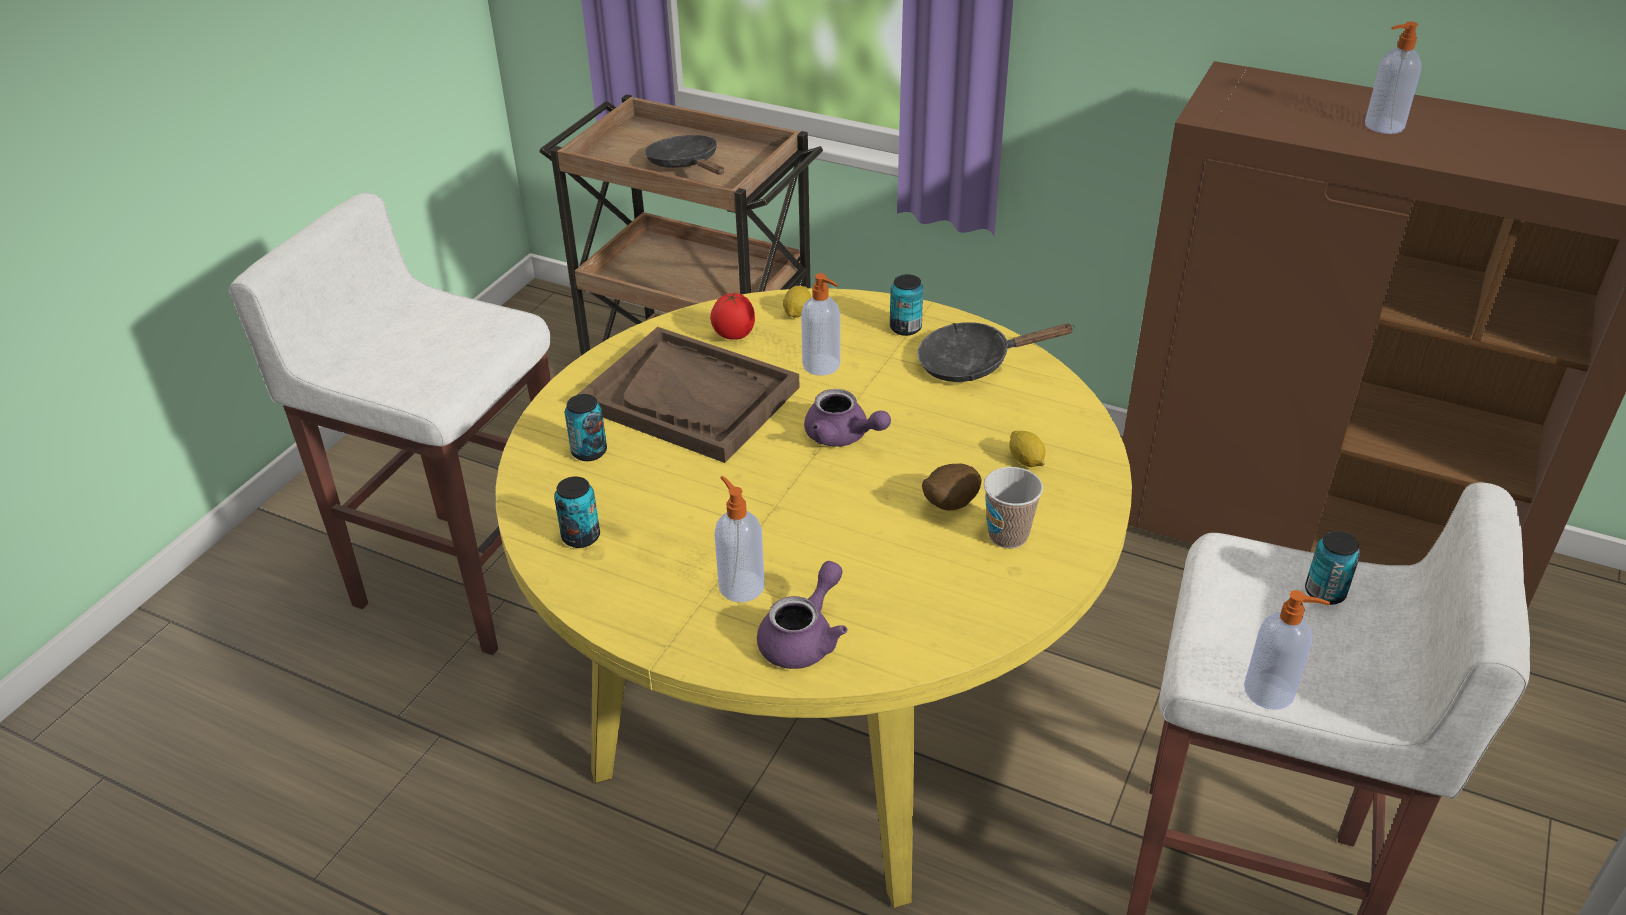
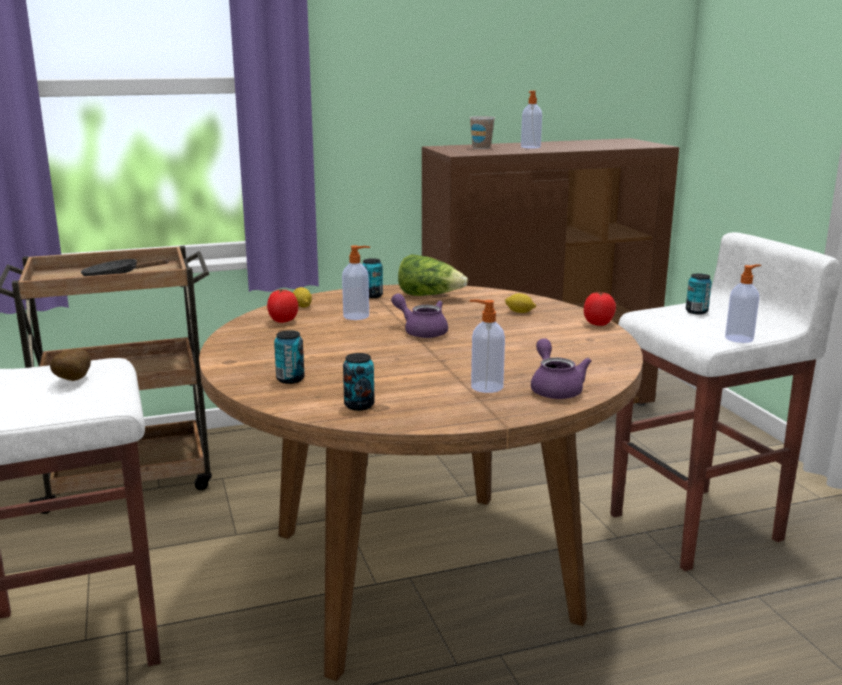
camera: 45 degrees left, 20 degrees down
yellow dining table [496,288,1132,908] -> brown dining table [199,284,643,681]
brown tray [577,327,800,463] -> none
purple teapot [804,389,891,447] -> purple teapot turned 135 degrees counterclockwise [391,293,448,338]
black frying pan [917,322,1075,382] -> lettuce [398,254,468,296]
potato [922,464,982,510] -> potato moved to [50,348,91,381]
cup [984,467,1043,549] -> cup moved to [469,116,495,149]
none -> tomato [584,292,616,326]

